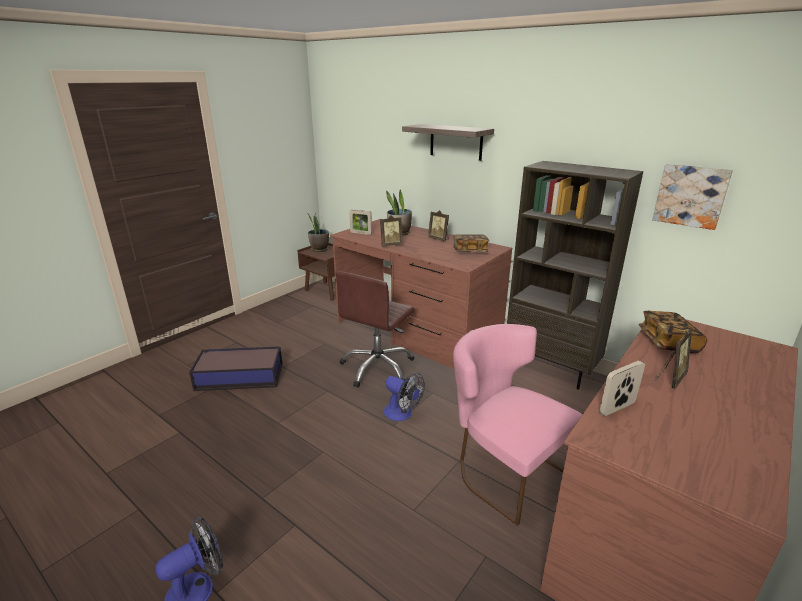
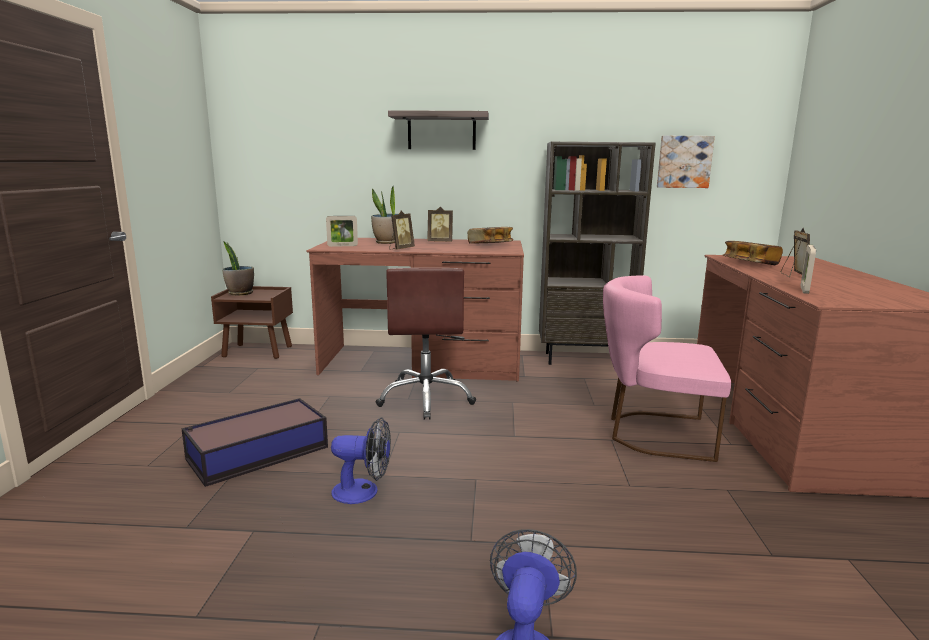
camera: 35 degrees left, 10 degrees down
fan [383,373,425,421] -> fan moved to [331,417,391,504]

